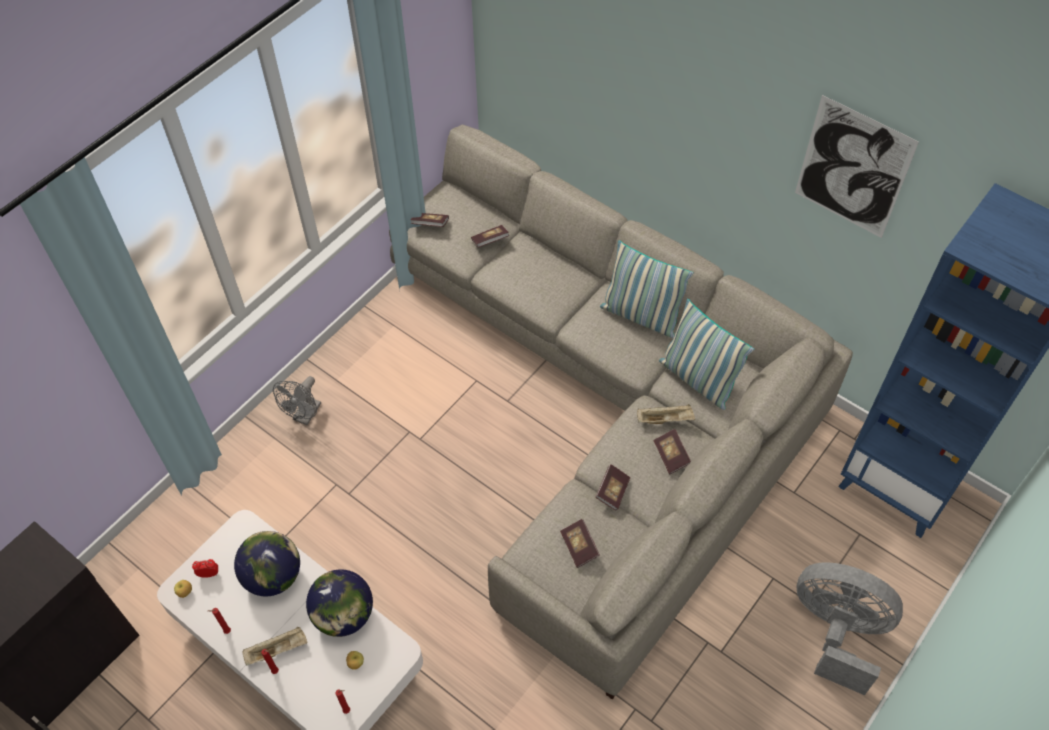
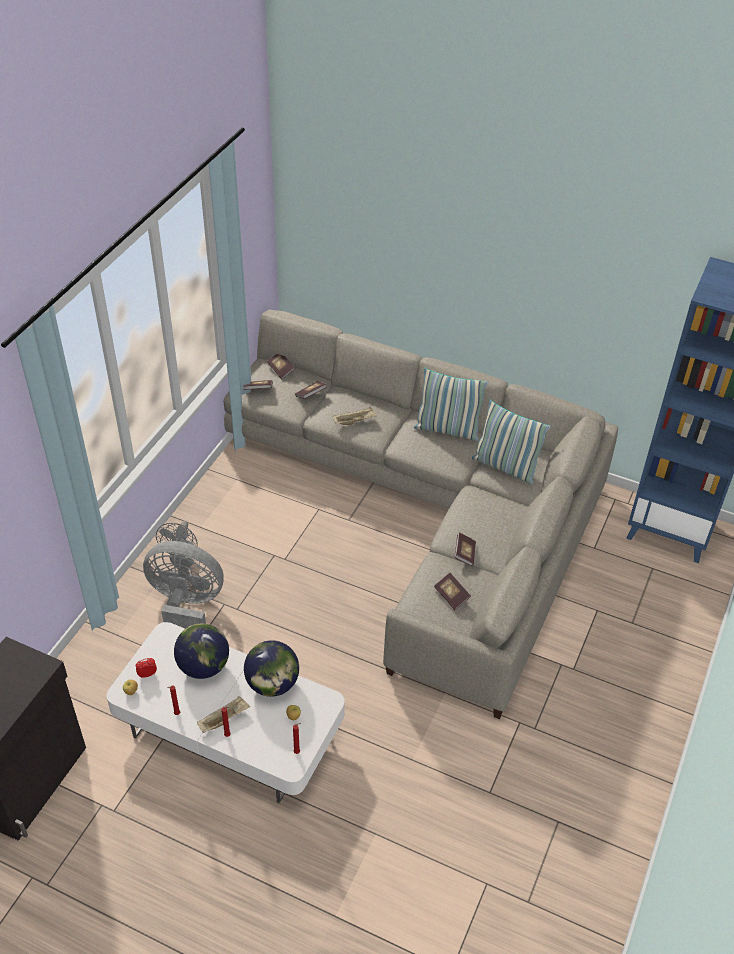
camera: 15 degrees left, 10 degrees down
beige tray [637,404,695,424] -> beige tray moved to [333,407,377,425]
book [653,429,691,475] -> book moved to [267,354,295,380]
picture [795,95,919,238] -> none
grey fan [796,563,903,695] -> grey fan moved to [143,541,224,629]

